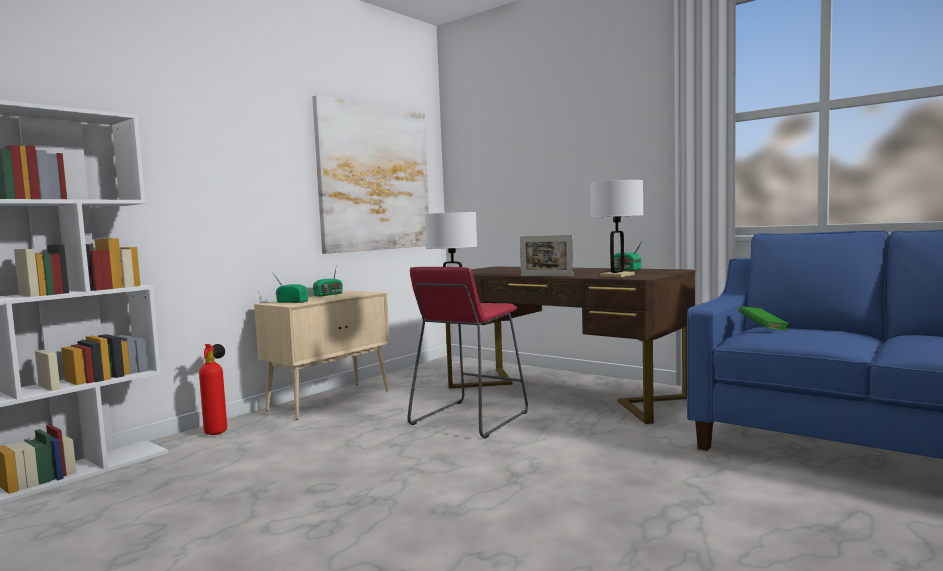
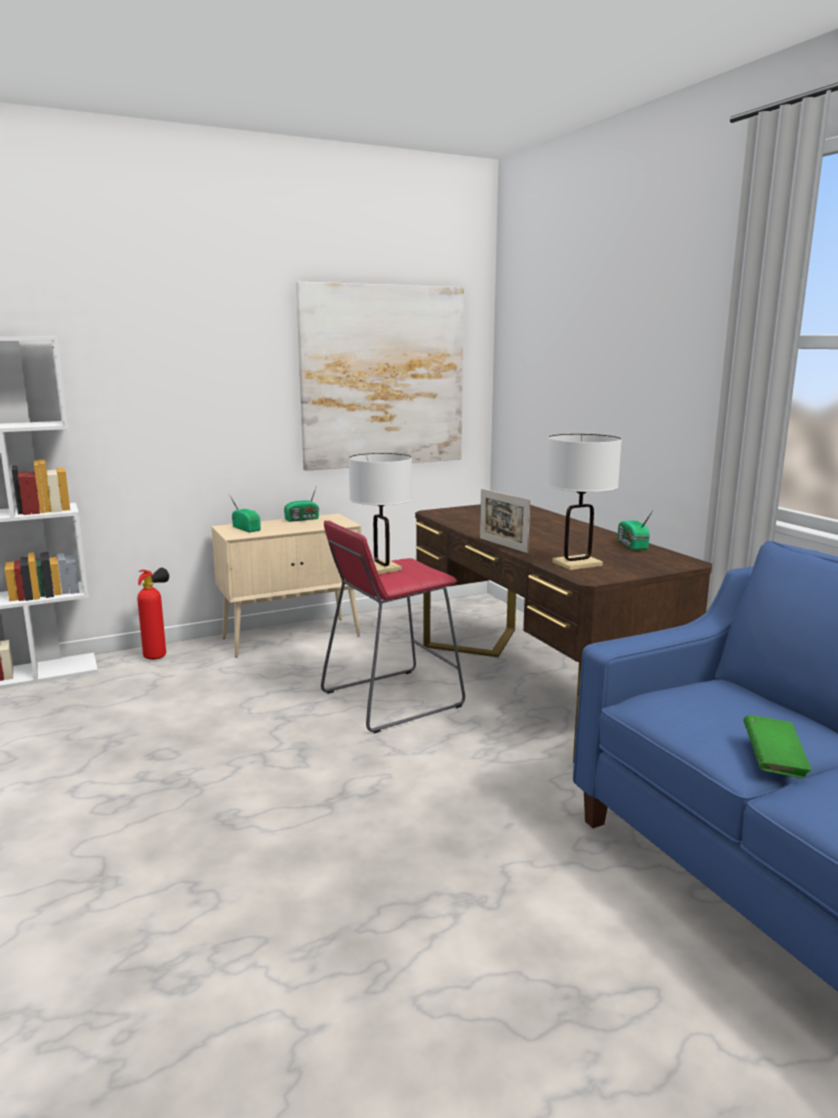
camera: 25 degrees right, 10 degrees up
green book [738,306,789,330] -> green book moved to [743,715,812,778]

